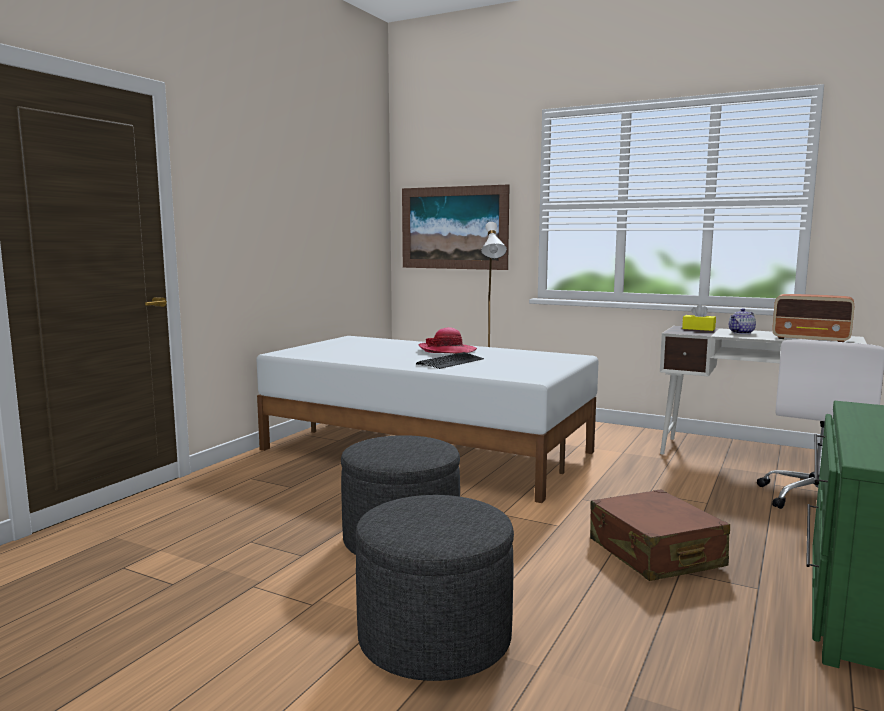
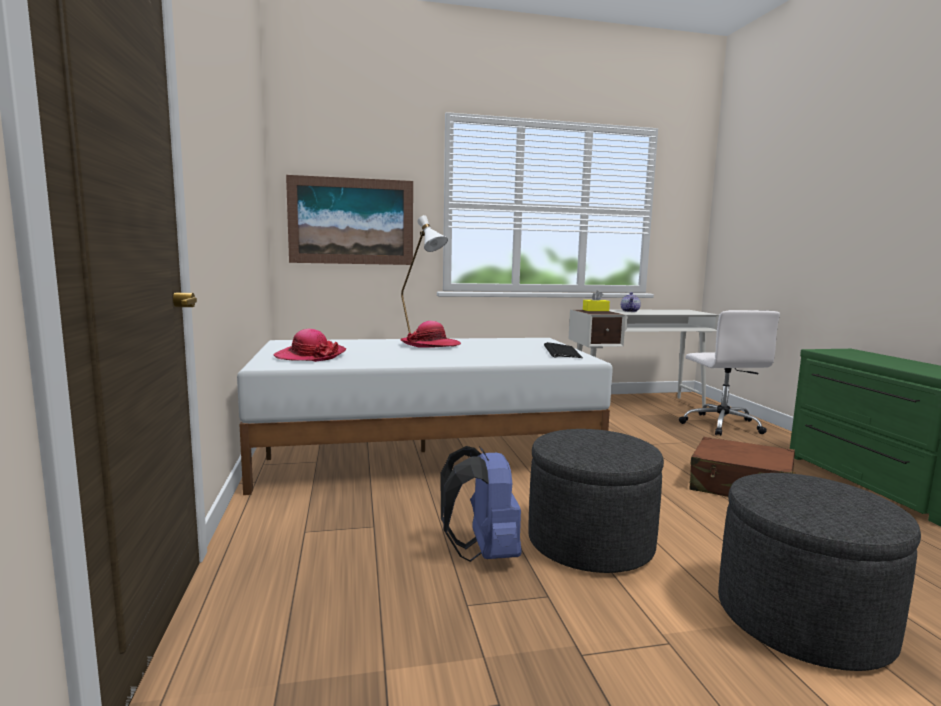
camera: 40 degrees left, 0 degrees up
keyboard [416,352,484,369] -> keyboard moved to [544,342,583,358]
radio [772,294,855,342] -> none
none -> hat [274,329,346,362]
none -> blue backpack [441,446,522,562]

